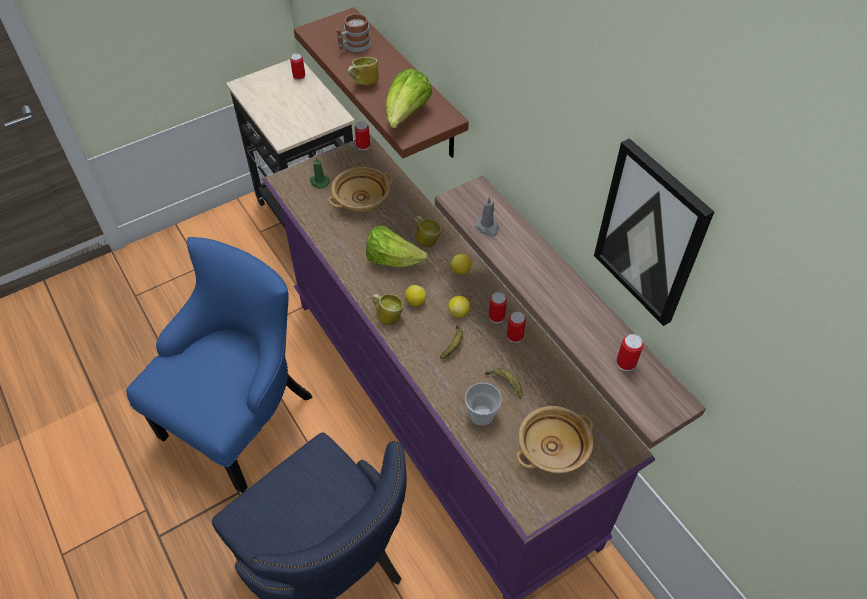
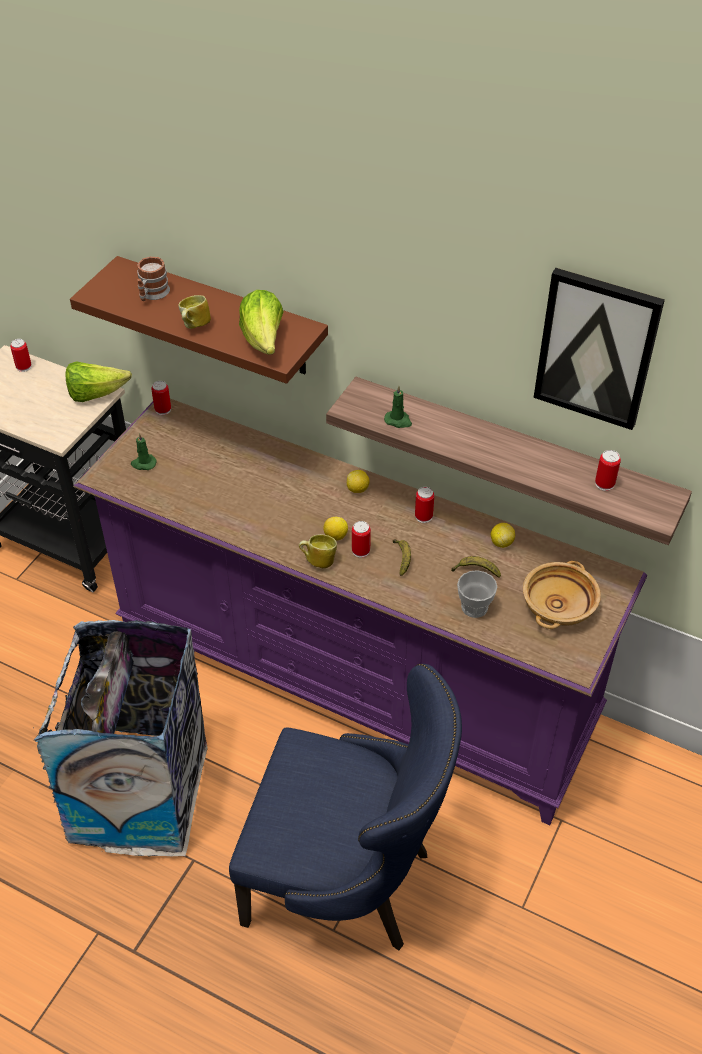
camera: 30 degrees left, 5 degrees down
blue chair [126,237,313,493] -> trash can [33,620,208,857]
beige bowl [328,166,393,212] -> none
lettuce [366,226,429,267] -> lettuce moved to [65,361,132,402]
mug [415,216,441,247] -> none
lemon [448,296,470,318] -> lemon moved to [491,523,515,548]
grey candle [475,196,499,236] -> green candle [384,386,412,428]
can [507,312,526,343] -> can moved to [352,521,371,558]

